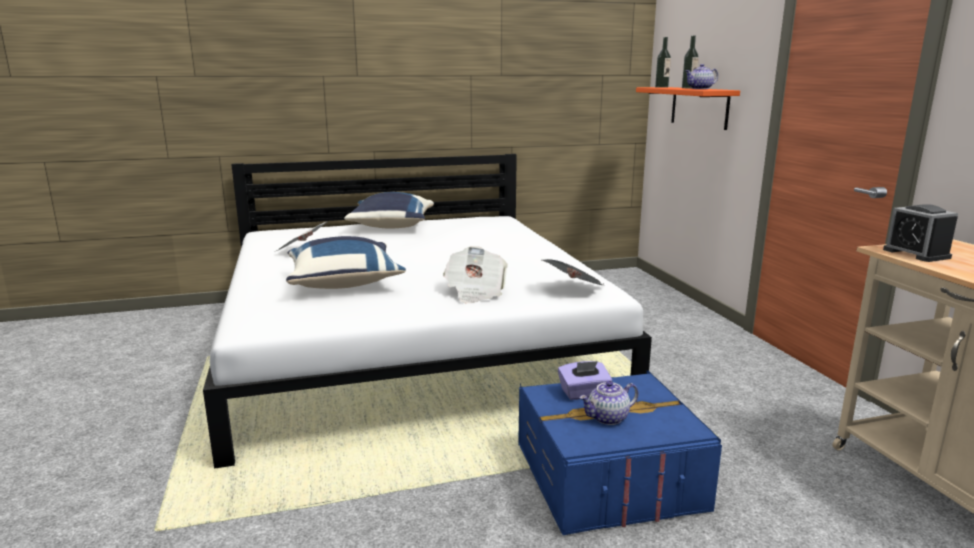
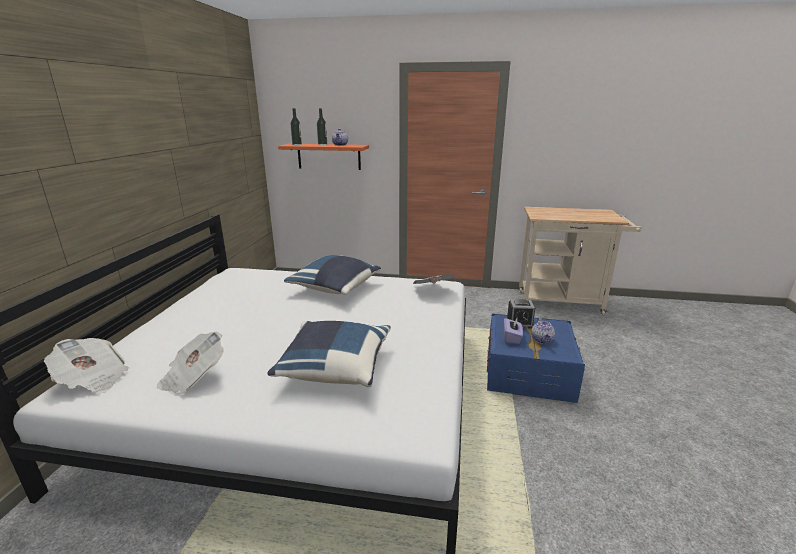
camera: 65 degrees left, 5 degrees up
blue pillow [344,192,434,229] -> blue pillow moved to [284,255,381,295]
newspaper [443,246,508,303] -> newspaper moved to [44,338,129,394]
alarm clock [883,204,958,262] -> alarm clock moved to [506,299,535,328]

